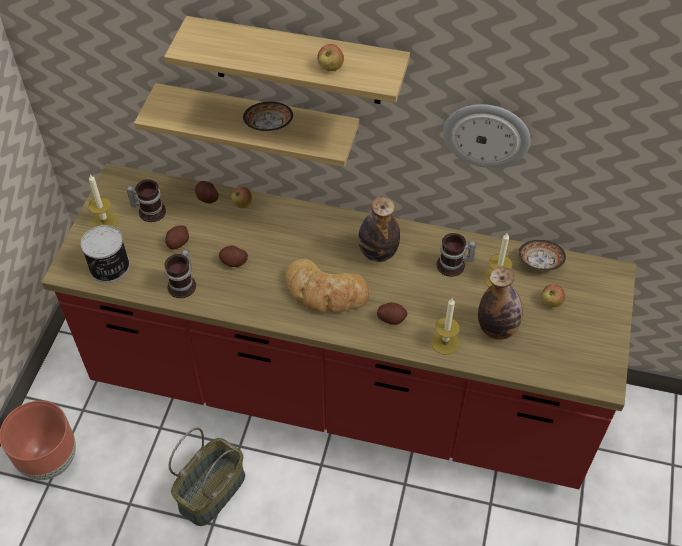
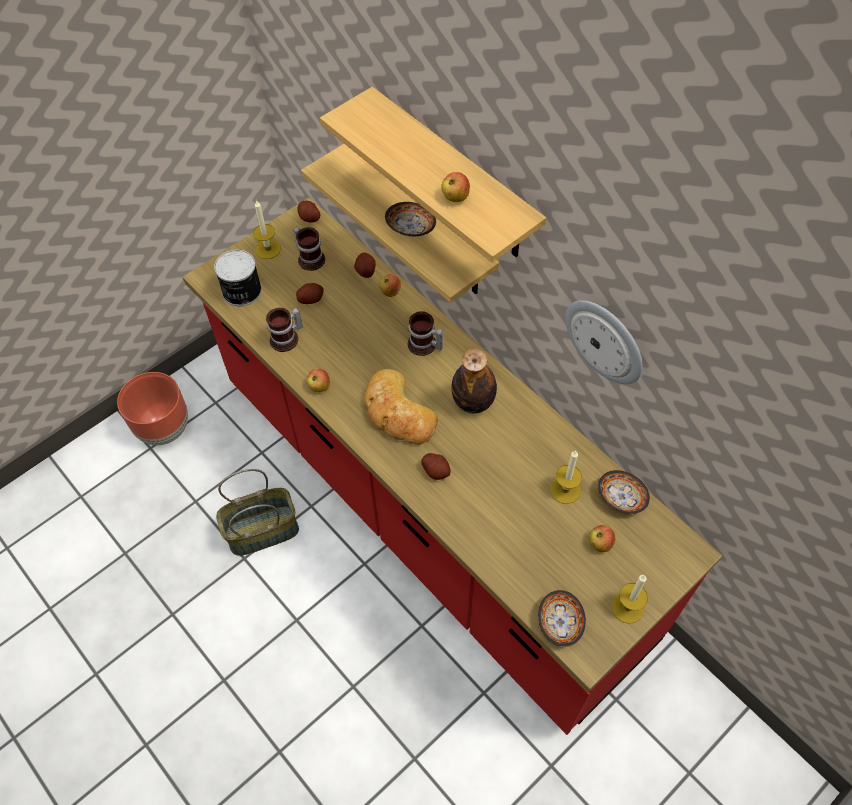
camera: 35 degrees right, 5 degrees up
potato [219,246,248,267] -> potato moved to [297,201,321,223]
candle [431,299,460,355] -> candle moved to [611,575,648,624]
mug [437,233,476,277] -> mug moved to [408,311,443,356]
bottle [478,267,523,340] -> none
none -> apple [307,368,330,392]
none -> bowl [538,590,586,647]

